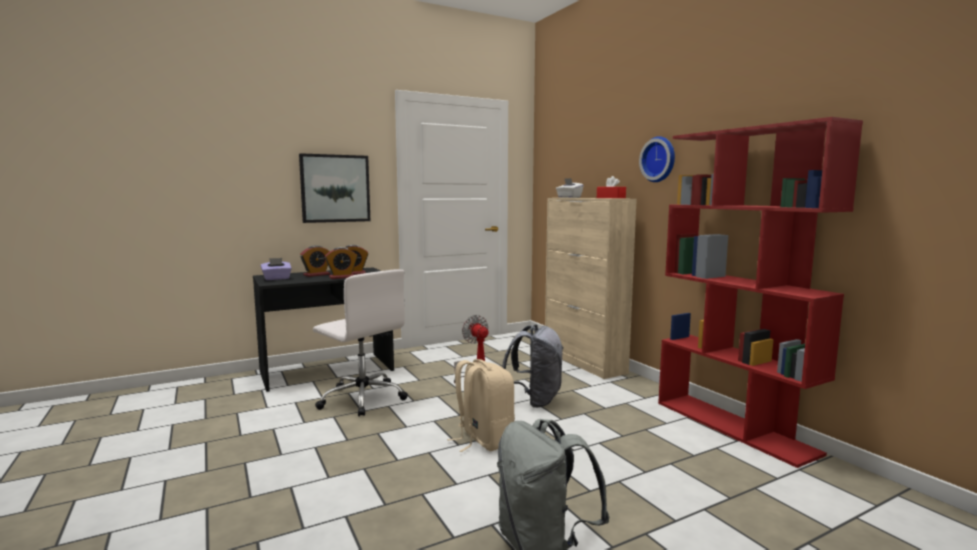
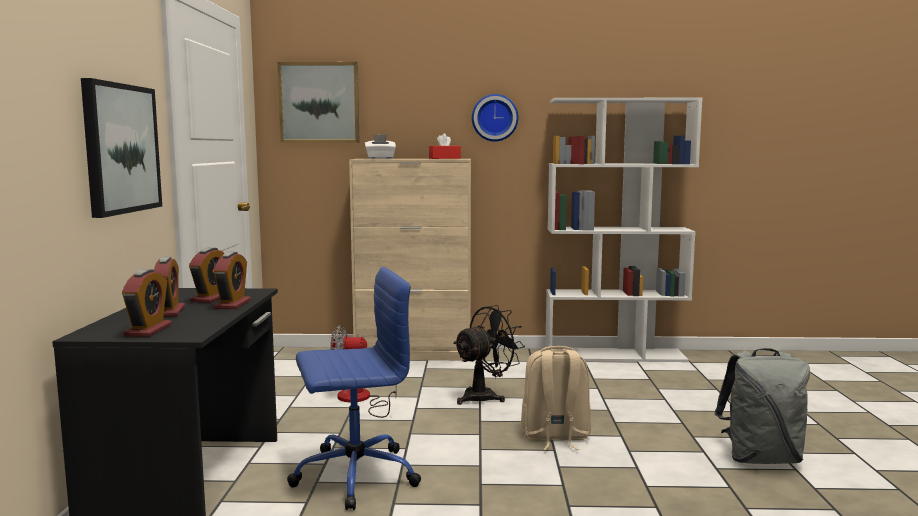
camera: 60 degrees left, 0 degrees up
purple tissue box [261,258,292,280] -> alarm clock [122,269,172,337]
white office chair [313,269,408,417] -> blue office chair [287,267,421,510]
grey backpack [502,324,563,408] -> black fan [453,305,525,405]
red bookcase [658,117,863,468] -> white bookcase [545,98,703,362]
none -> picture [277,62,360,143]

